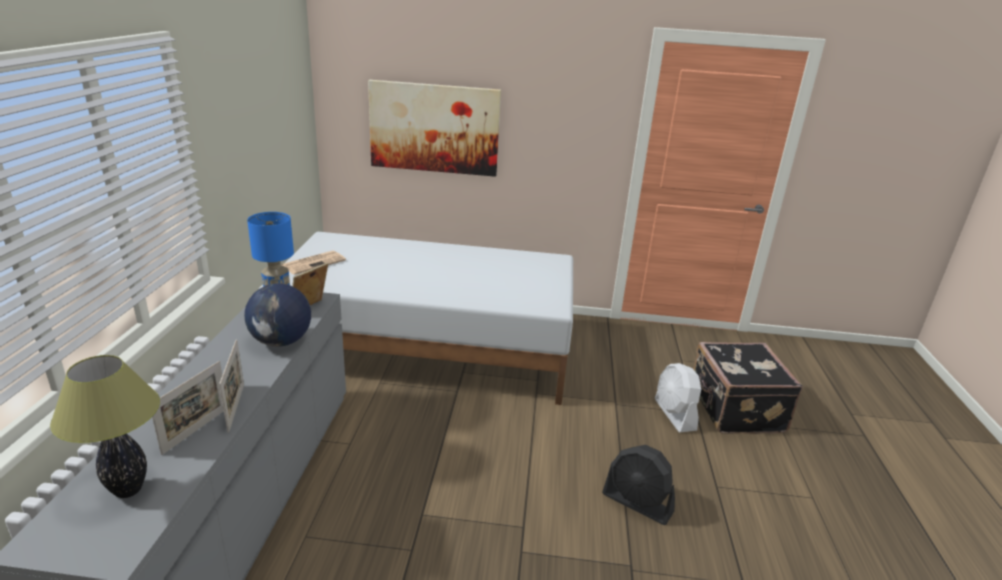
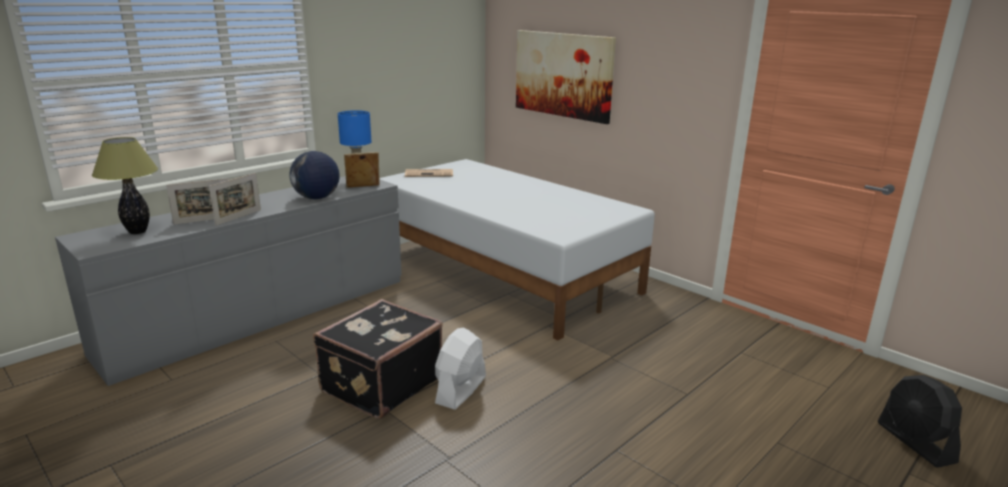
camera: 40 degrees right, 5 degrees down
black fan [602,445,675,525] -> black fan moved to [878,375,962,468]
white fan [655,363,701,433] -> white fan moved to [435,328,486,410]
black suitcase [694,342,803,434] -> black suitcase moved to [313,299,443,419]

